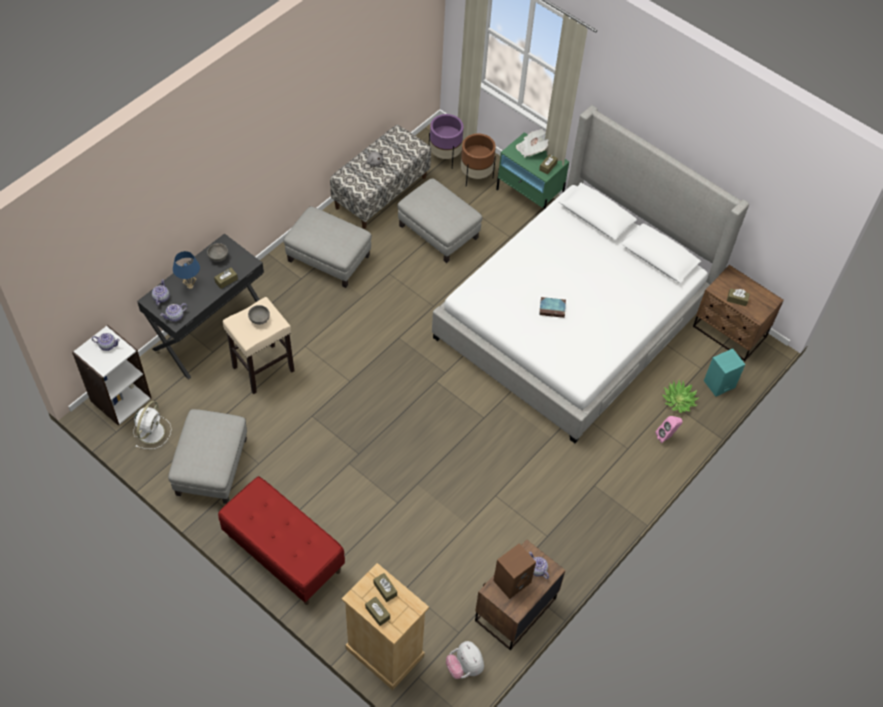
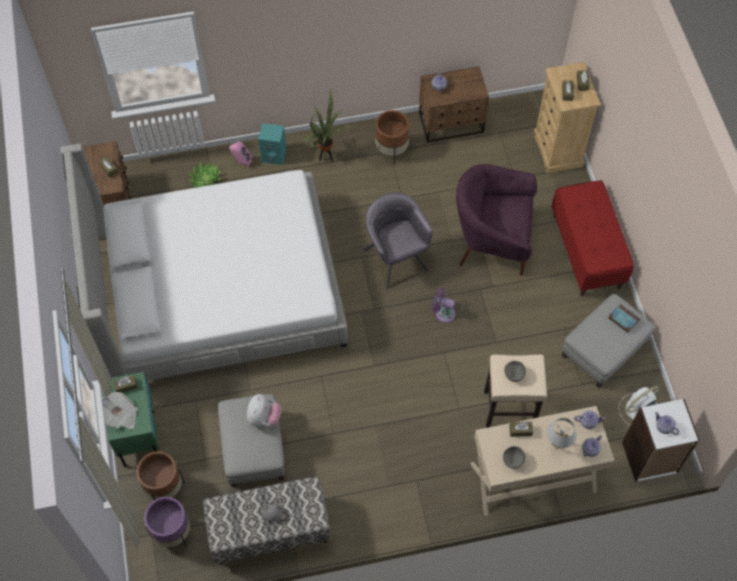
camera: 140 degrees left, 5 degrees up
black desk [137,233,264,379] -> beige desk [471,406,615,516]
blue table lamp [173,251,200,289] -> white table lamp [547,418,577,449]
grey ottoman [284,206,372,288] -> none
plush toy [446,641,484,679] -> plush toy moved to [247,394,281,427]
brown speaker [493,543,536,599] -> none
book [539,297,566,318] -> book moved to [608,304,640,333]
turquoise speaker [704,348,745,397] -> turquoise speaker moved to [258,123,286,165]
none -> potted plant [304,89,352,161]
none -> grey armchair [363,192,433,290]
none -> brown planter [375,110,410,165]
none -> purple fan [432,288,456,323]
none -> purple armchair [456,164,537,276]

